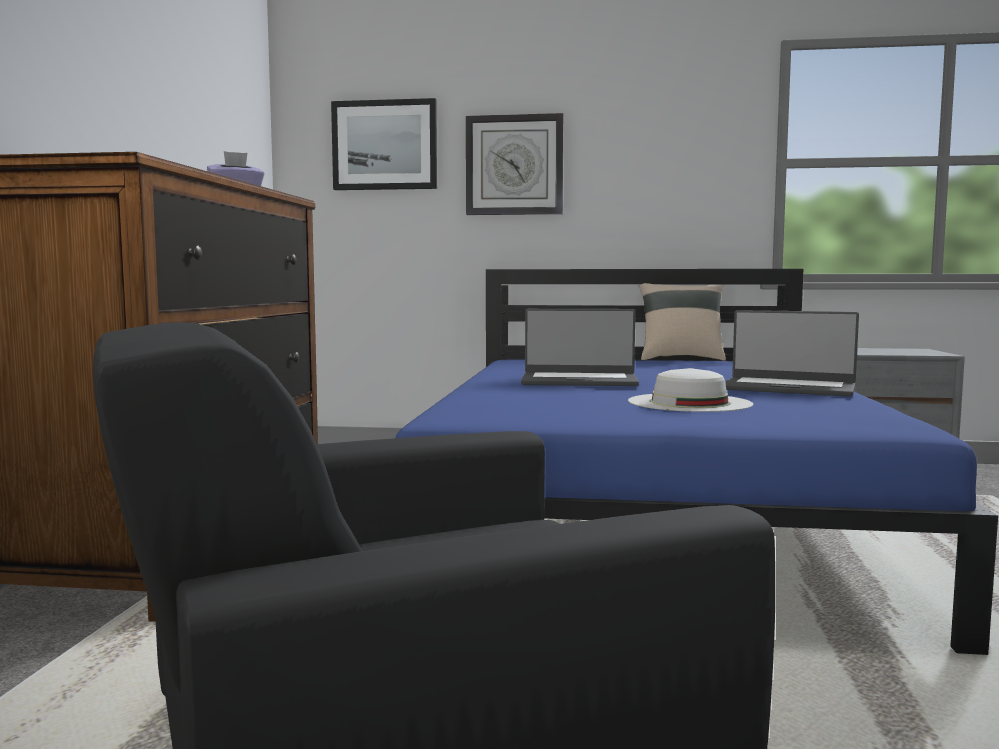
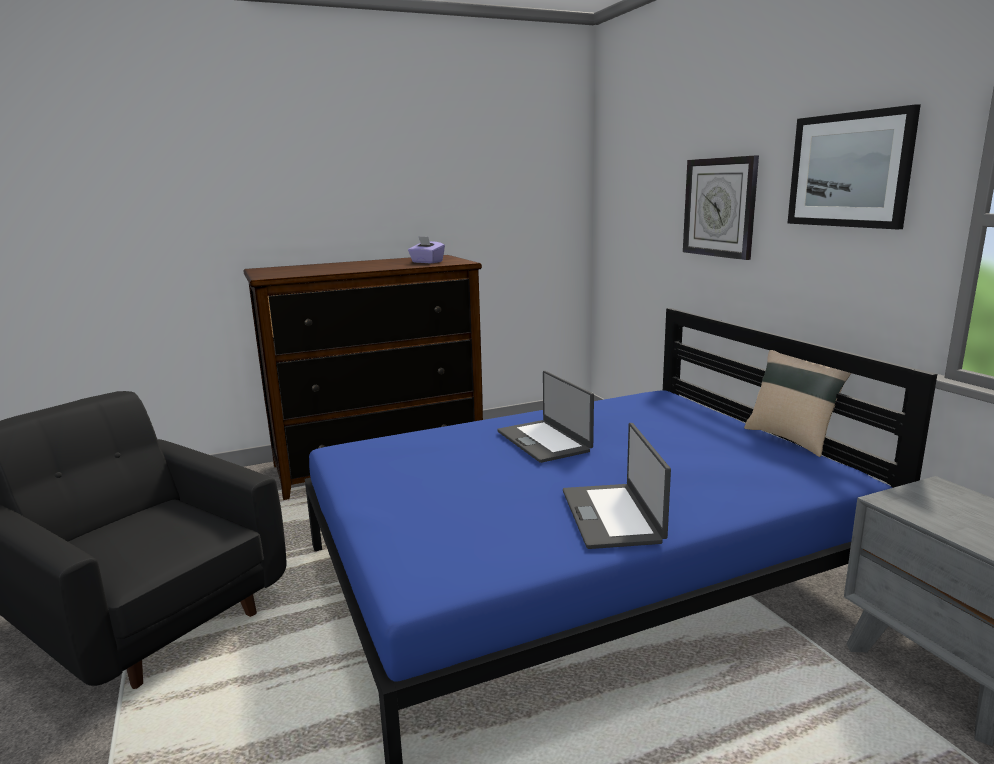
camera: 60 degrees right, 10 degrees up
picture [331,98,437,190] -> picture moved to [787,104,921,230]
white hat [628,368,753,412] -> none

